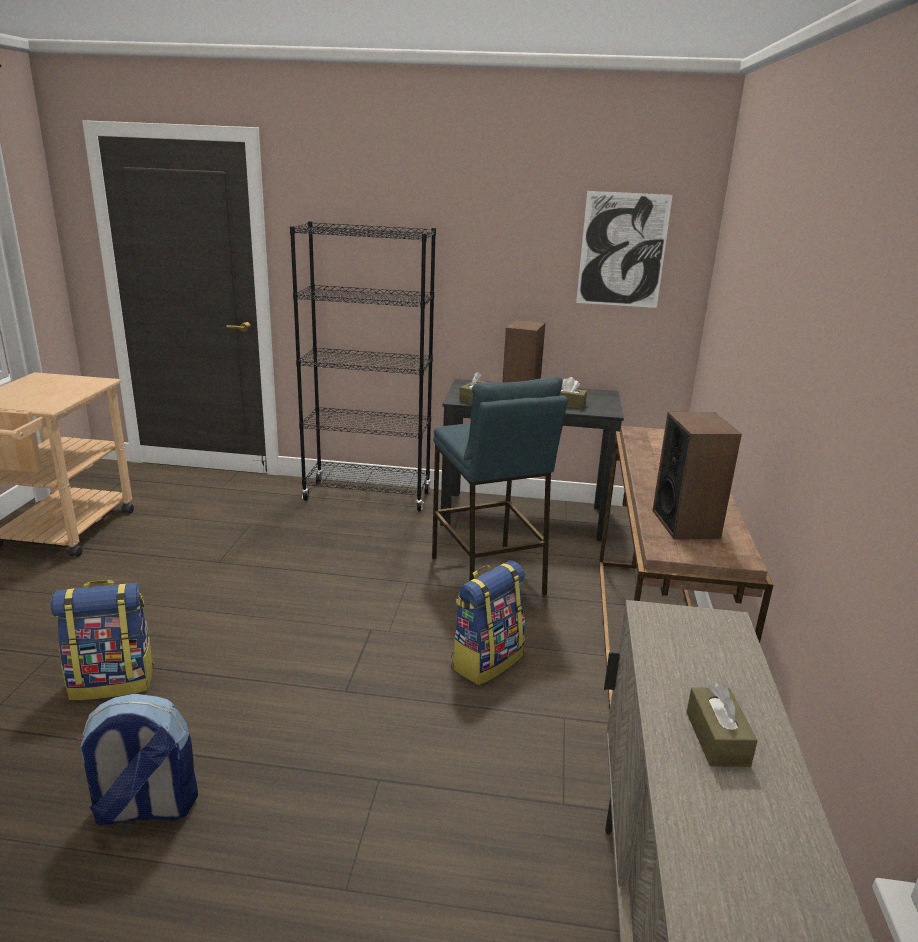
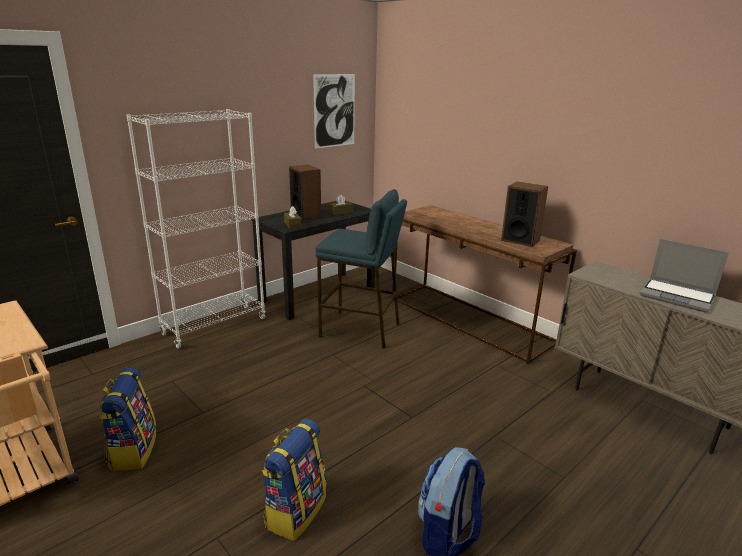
camera: 50 degrees left, 0 degrees up
black bookcase [290,221,436,512] -> white bookcase [126,109,266,349]
backpack [451,560,525,685] -> backpack moved to [99,367,156,471]
brown tissue box [686,683,758,767] -> laptop [640,239,729,313]

